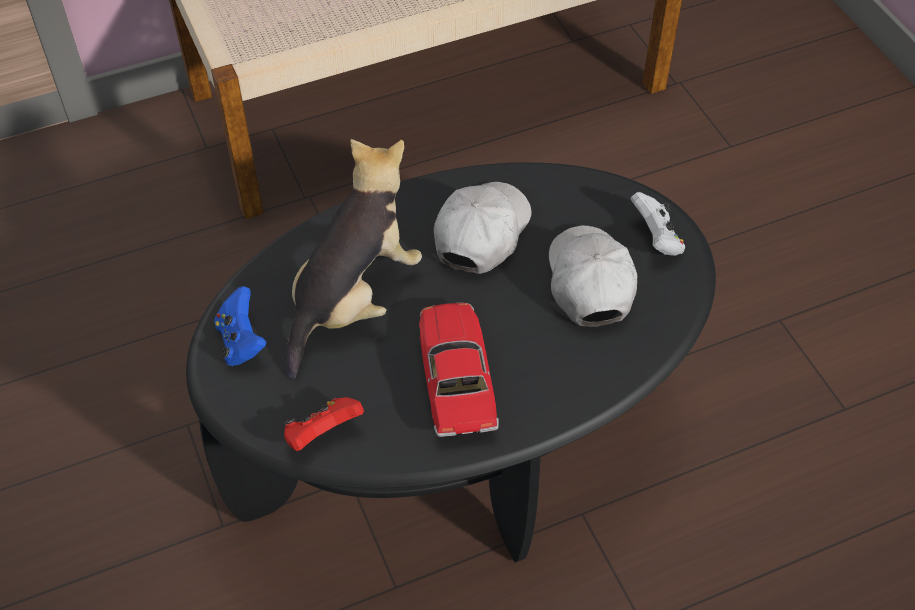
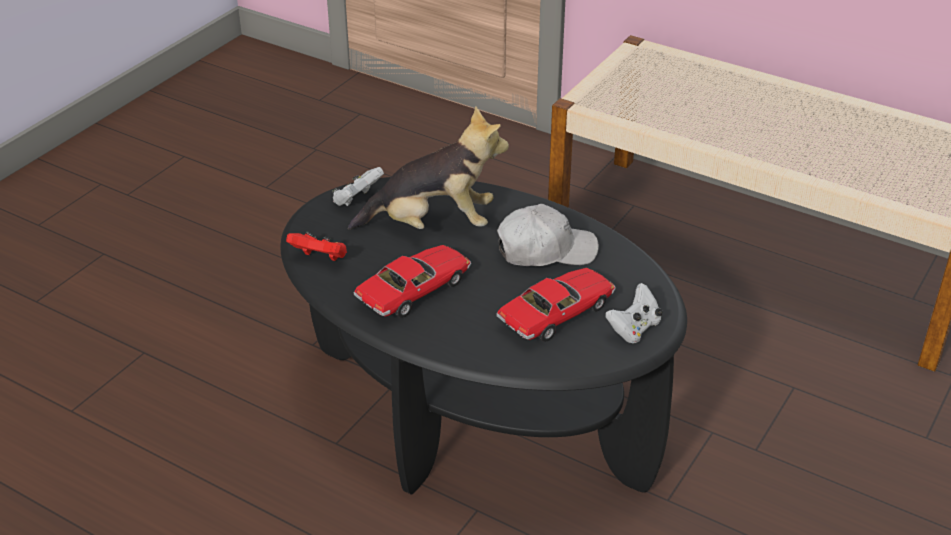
camera: 55 degrees right, 15 degrees down
blue game controller [214,287,267,366] -> white game controller [332,167,384,206]
white cap [549,226,637,327] -> toy car [496,268,616,342]

